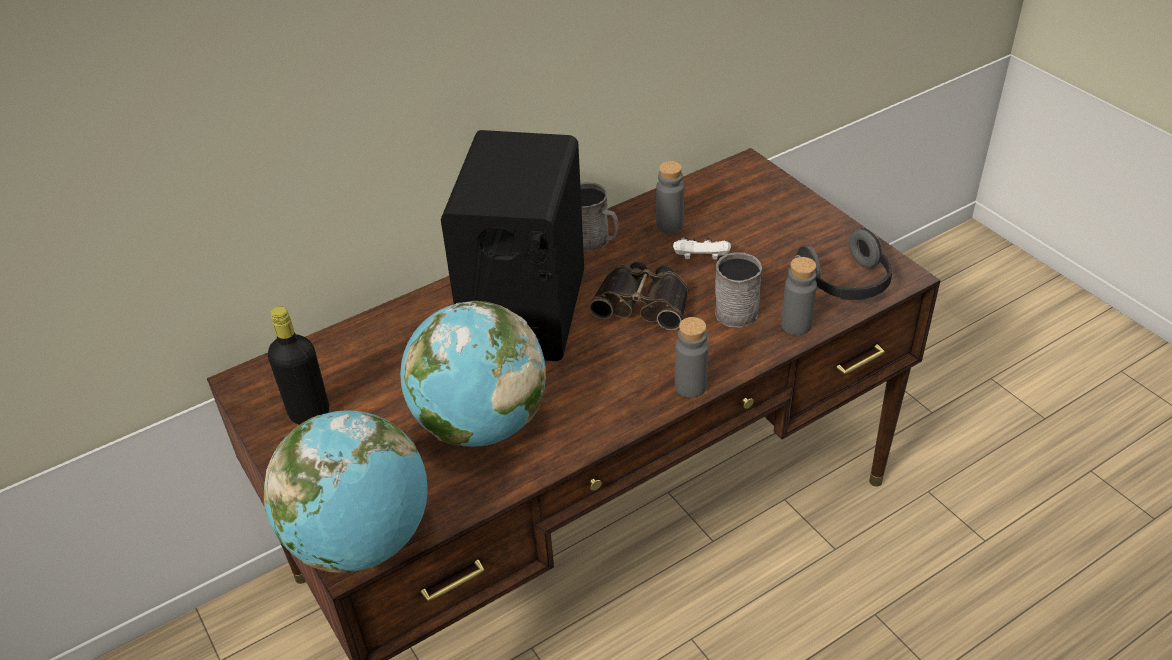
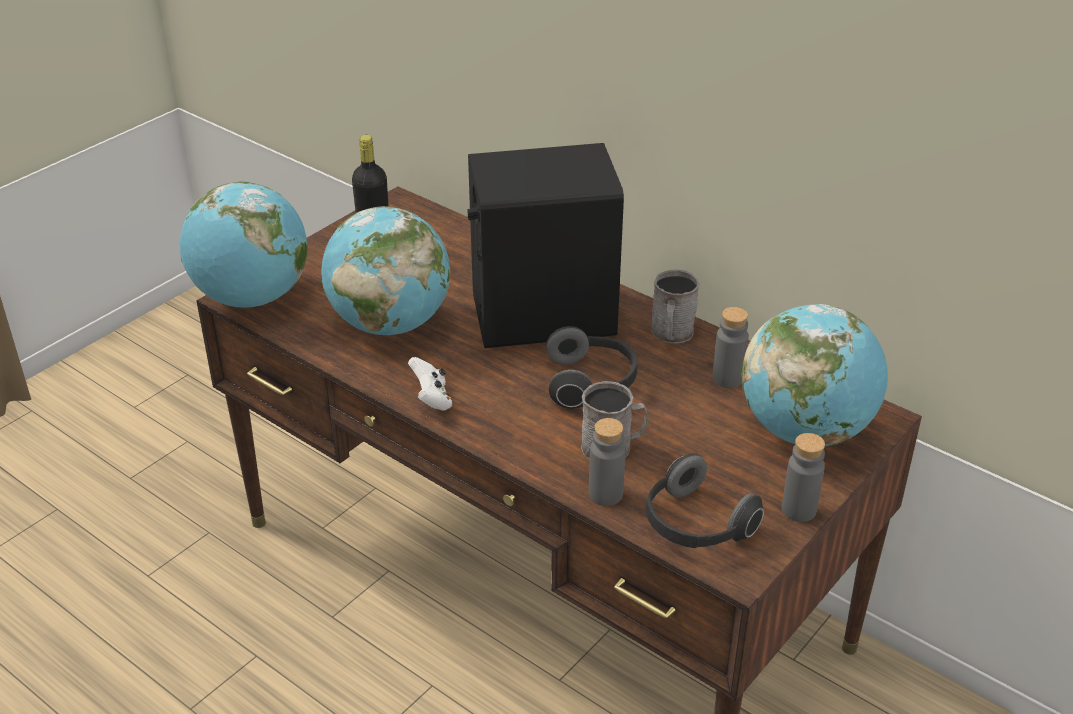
camera: 70 degrees right, 5 degrees down
binoculars [589,262,689,330] -> headphones [546,326,637,409]
white game controller [673,237,731,260] -> white game controller moved to [408,357,452,411]
grey bottle [675,317,709,398] -> grey bottle moved to [782,433,825,522]
none -> globe [742,304,888,446]

